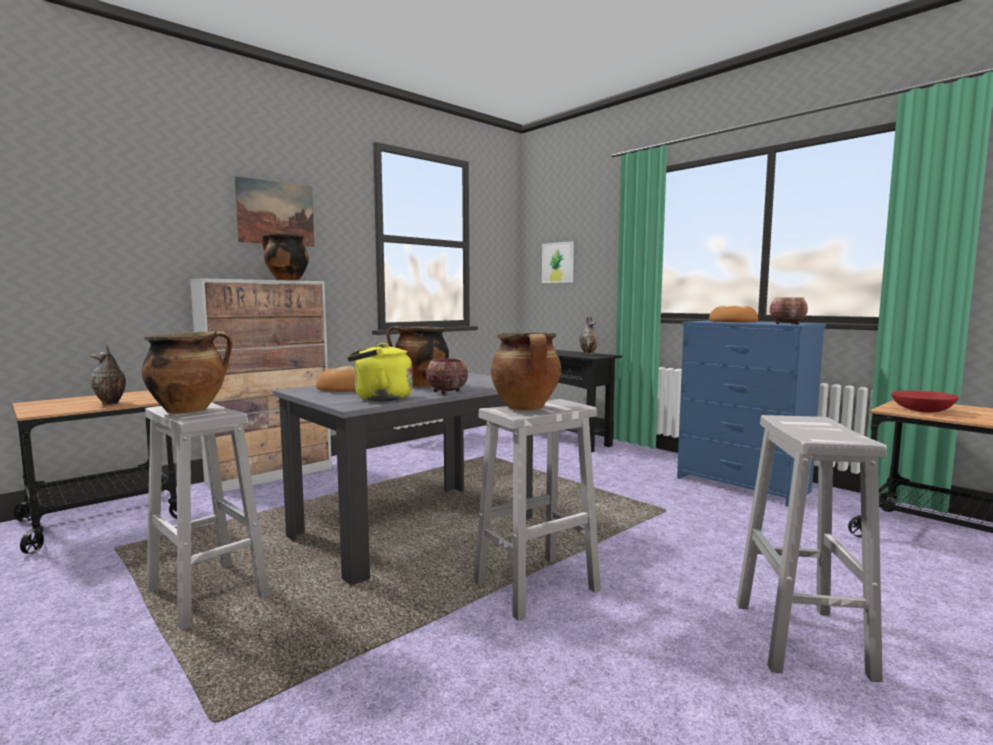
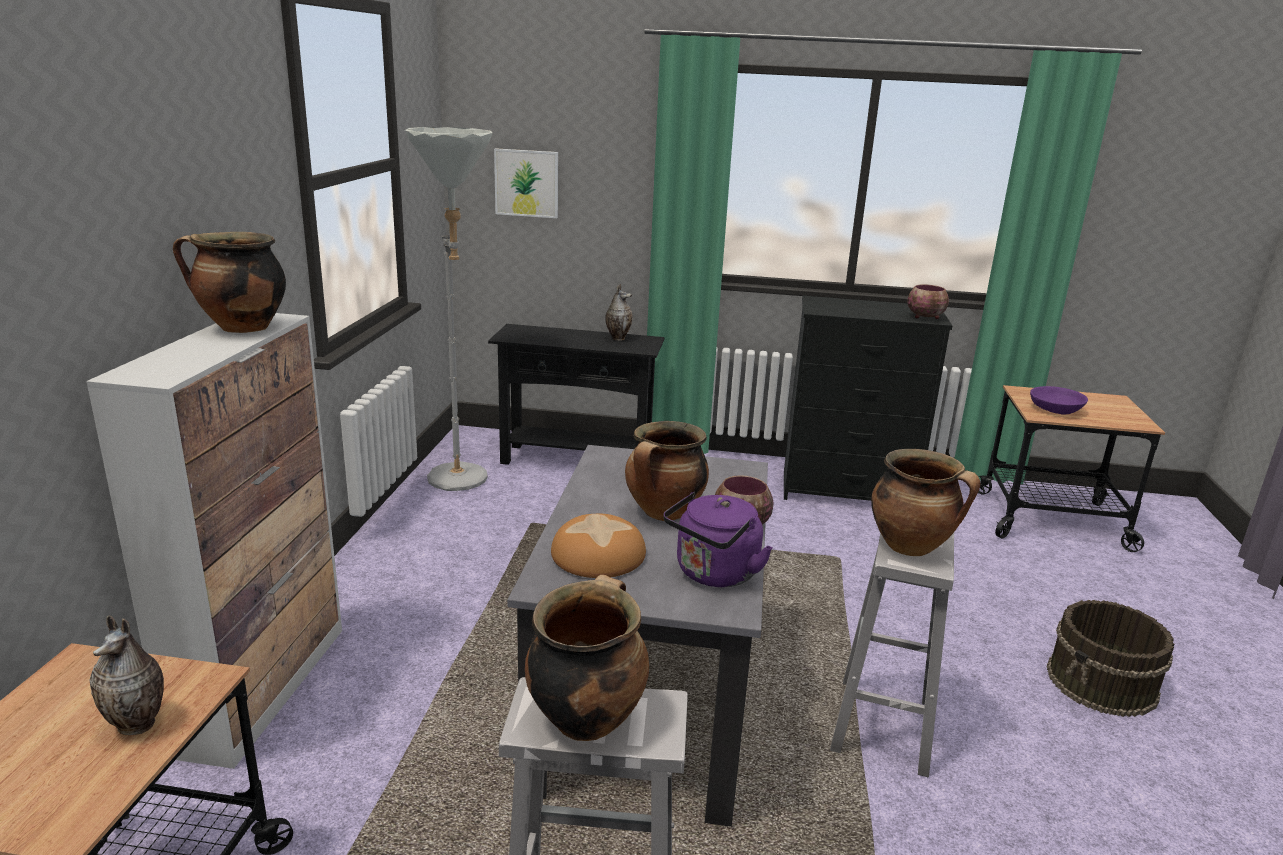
camera: 40 degrees left, 15 degrees up
picture [234,176,314,247] -> none
yellow kettle [347,343,413,401] -> purple kettle [663,492,772,587]
blue dresser [677,321,826,507] -> black dresser [784,296,952,501]
bread [709,306,758,322] -> none
white stool [736,415,887,682] -> brown bucket [1046,600,1174,717]
red bowl [891,391,959,413] -> purple bowl [1030,386,1088,414]
none -> grey floor lamp [405,127,492,491]

